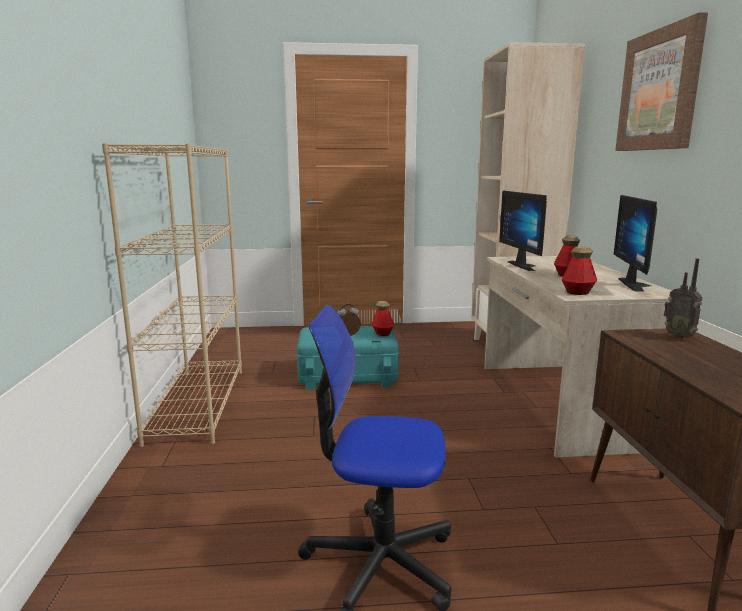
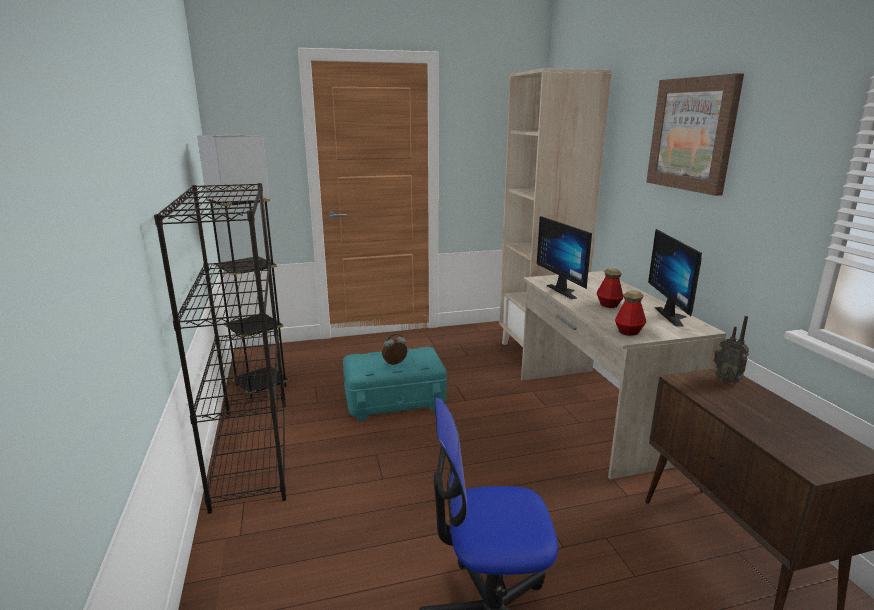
camera: 10 degrees left, 5 degrees up
beige bookcase [102,143,242,447] -> black bookcase [154,183,286,514]
bottle [372,301,394,336] -> none
none -> grey floor lamp [197,134,289,398]

